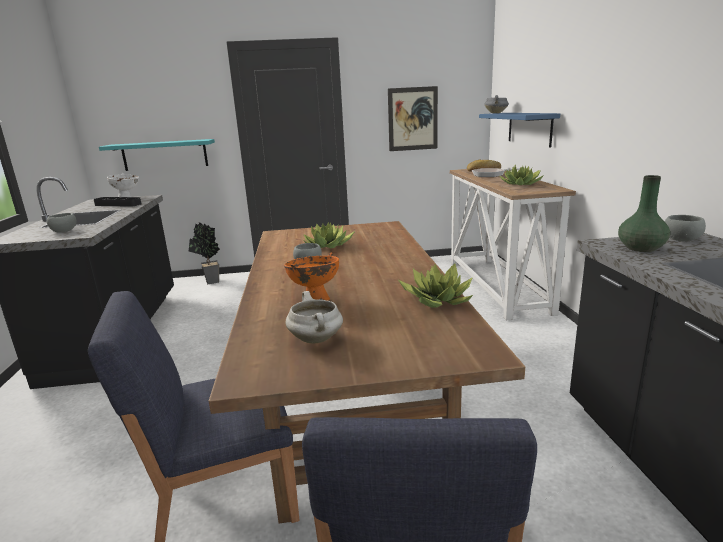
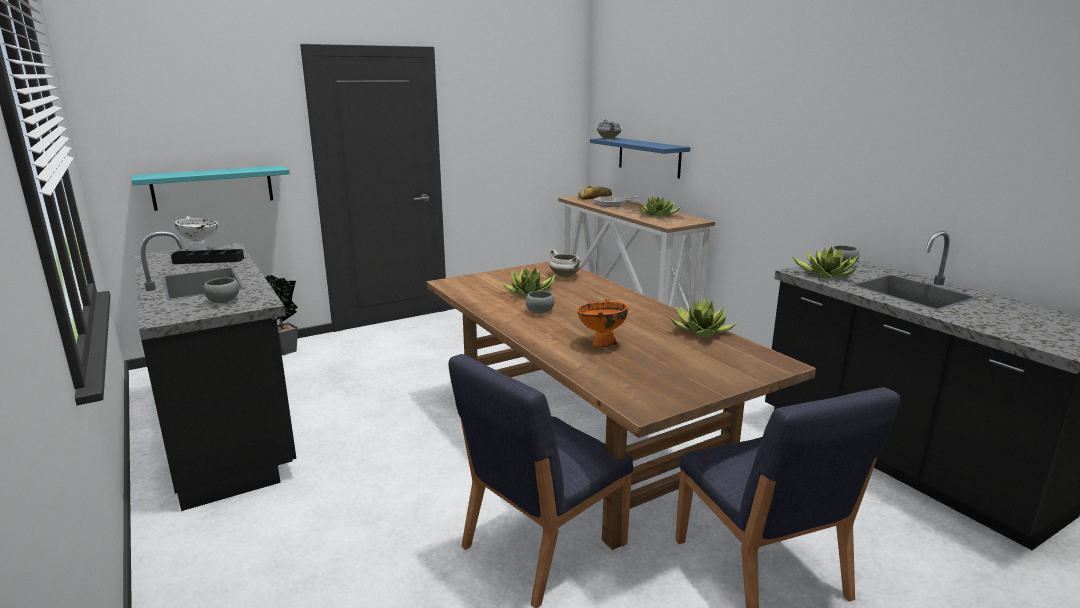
camera: 25 degrees left, 0 degrees up
white cooking pot [286,291,343,343] -> white cooking pot moved to [549,250,581,278]
picture [388,86,438,151] -> none
green vase [618,175,670,252] -> potted plant [792,246,859,278]

